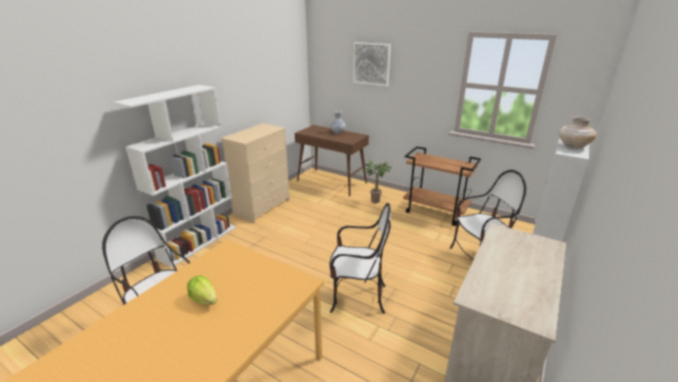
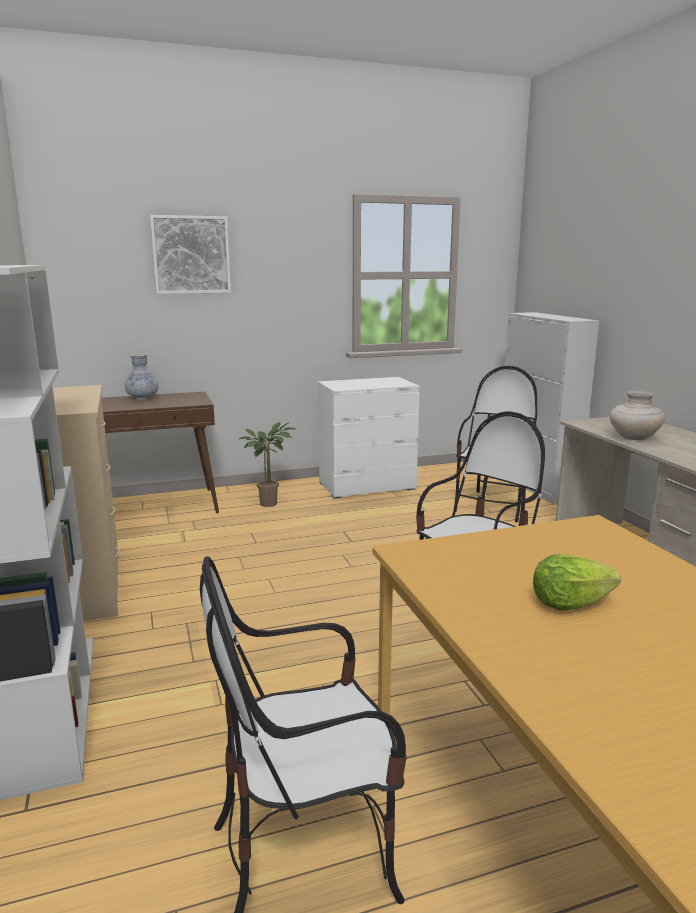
camera: 50 degrees left, 10 degrees down
brown cart [403,146,481,226] -> white dresser [318,377,420,499]
beige vase [559,116,597,149] -> beige vase moved to [610,391,665,440]

